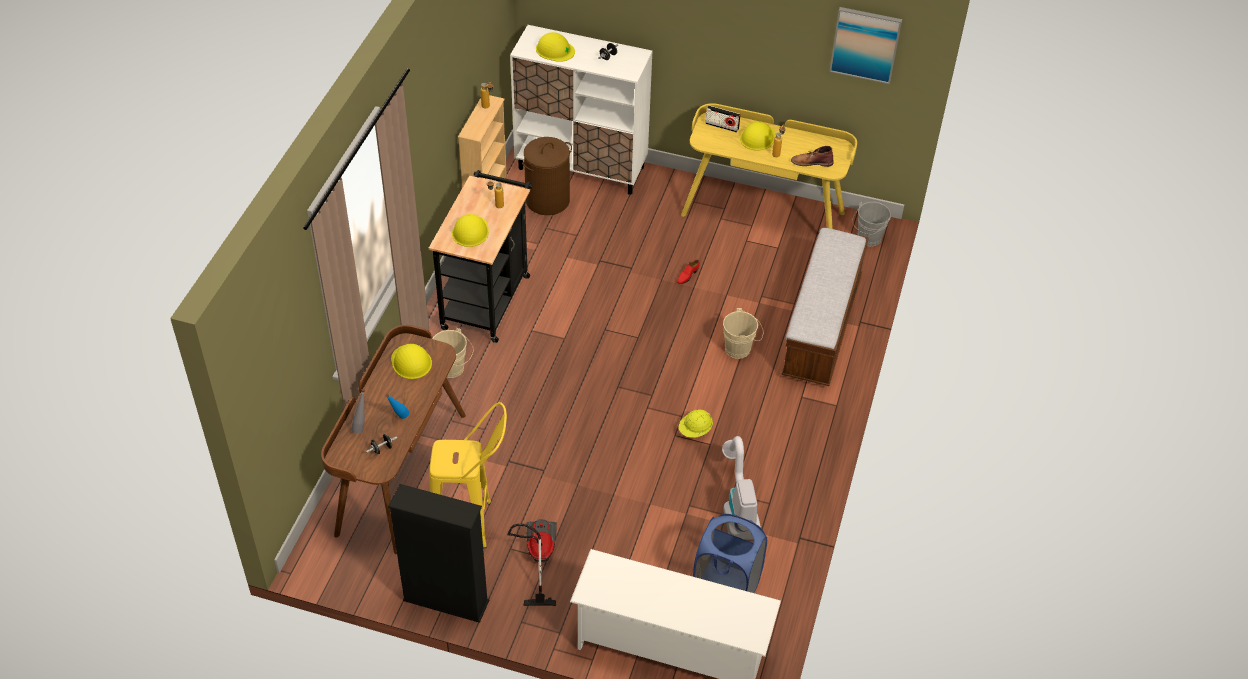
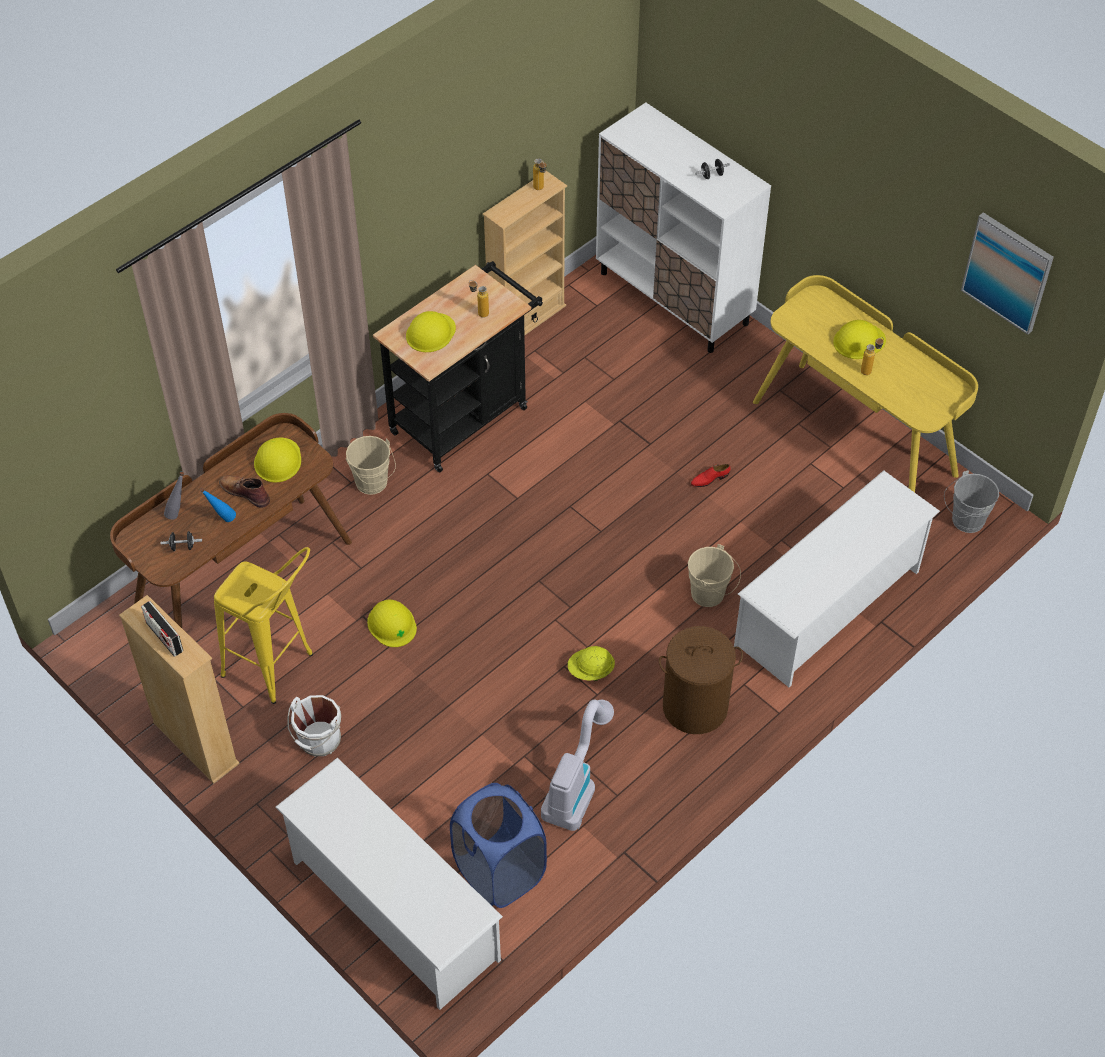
camera: 30 degrees right, 5 degrees up
black bookcase [388,484,489,623] -> beige bookcase [119,595,240,784]
vacuum cleaner [507,519,557,606] -> white bucket [287,695,341,756]
brown laundry basket [522,137,572,215] -> brown laundry basket moved to [659,626,743,734]
yellow hard hat [536,32,575,62] -> yellow hard hat moved to [367,600,417,647]
radio [705,105,740,132] -> radio moved to [141,601,183,657]
bench [781,227,869,386] -> white shoe rack [734,470,940,687]
brown boot [791,146,834,167] -> brown boot moved to [219,476,270,508]

